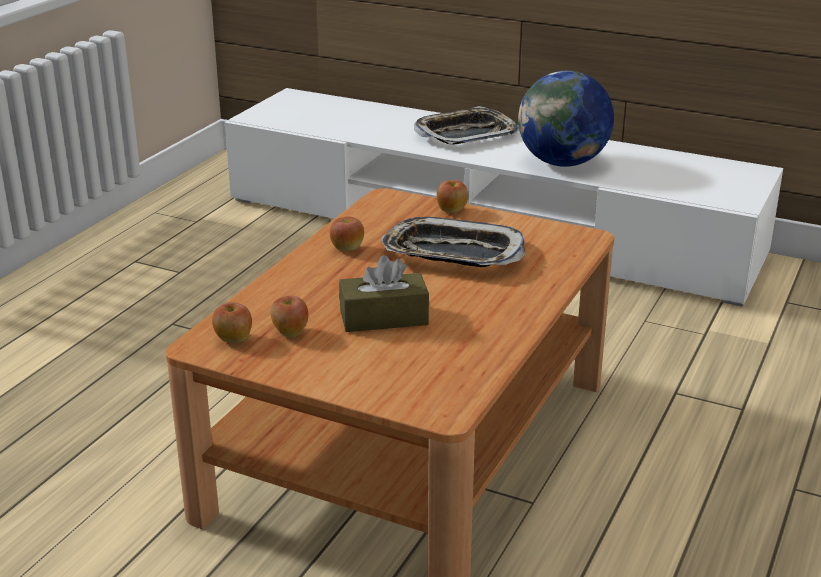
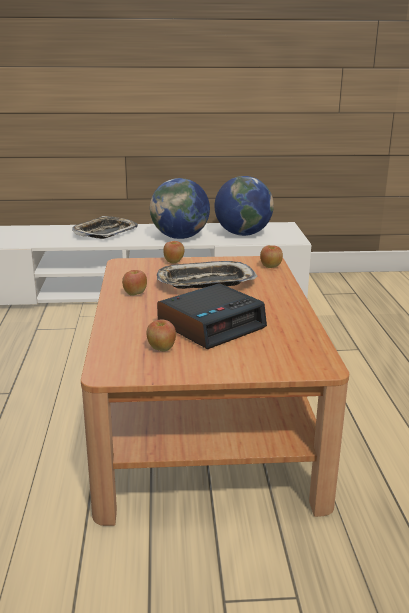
camera: 30 degrees left, 5 degrees down
apple [212,302,252,343] -> apple moved to [260,245,283,268]
brown tissue box [339,255,429,332] -> alarm clock [157,284,267,349]
none -> globe [215,176,274,236]

